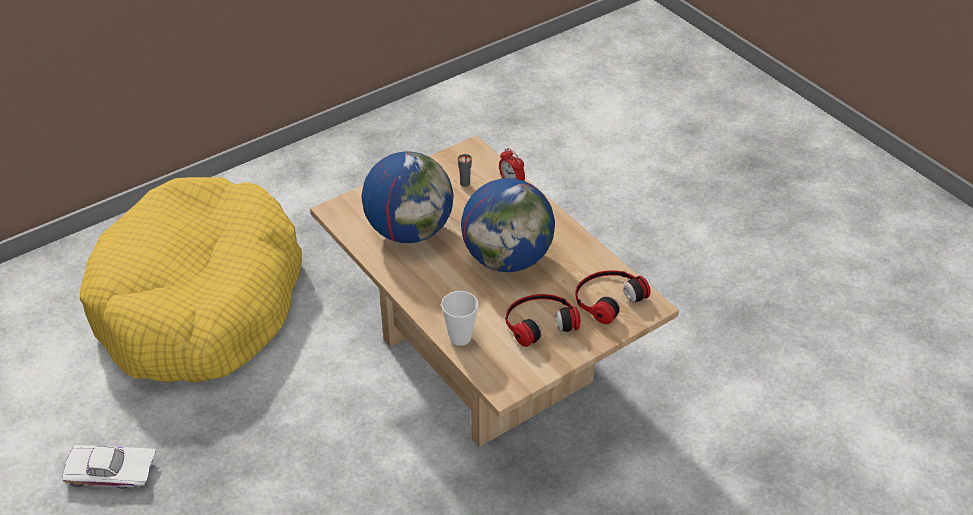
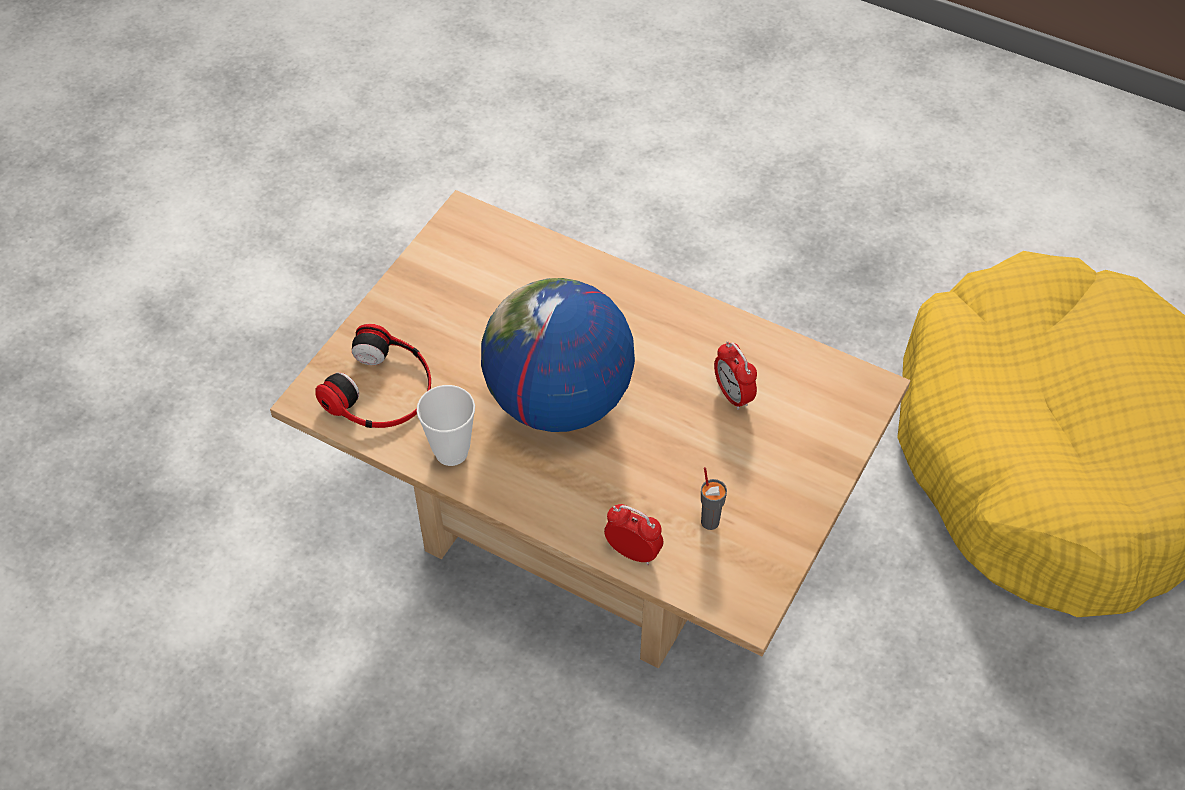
camera: 155 degrees right, 10 degrees up
white toy car [62,445,156,489] -> none
globe [362,151,454,243] -> alarm clock [714,341,757,410]
cup [441,291,478,346] -> cup moved to [417,385,475,466]
headphones [505,294,581,347] -> none

